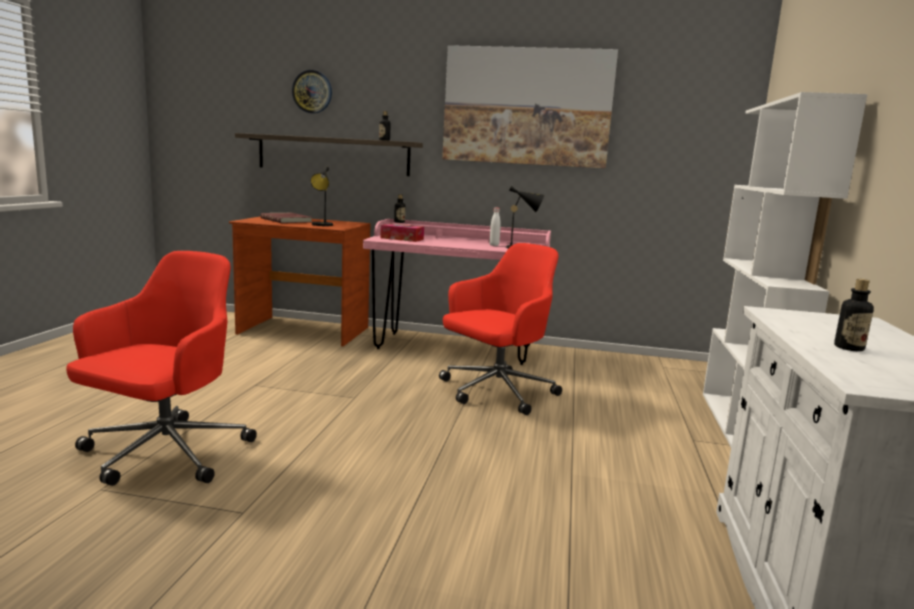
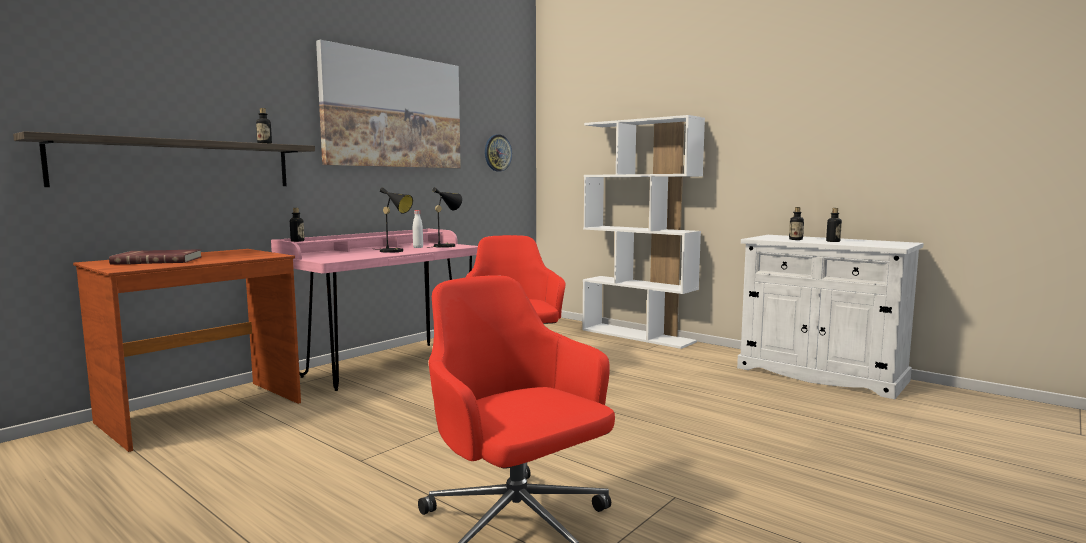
camera: 60 degrees left, 5 degrees down
wall clock [292,70,332,114] -> wall clock moved to [485,134,512,171]
black table lamp [311,166,333,226] -> black table lamp moved to [377,187,413,253]
tissue box [380,224,424,242] -> none
none -> bottle [789,207,804,240]

